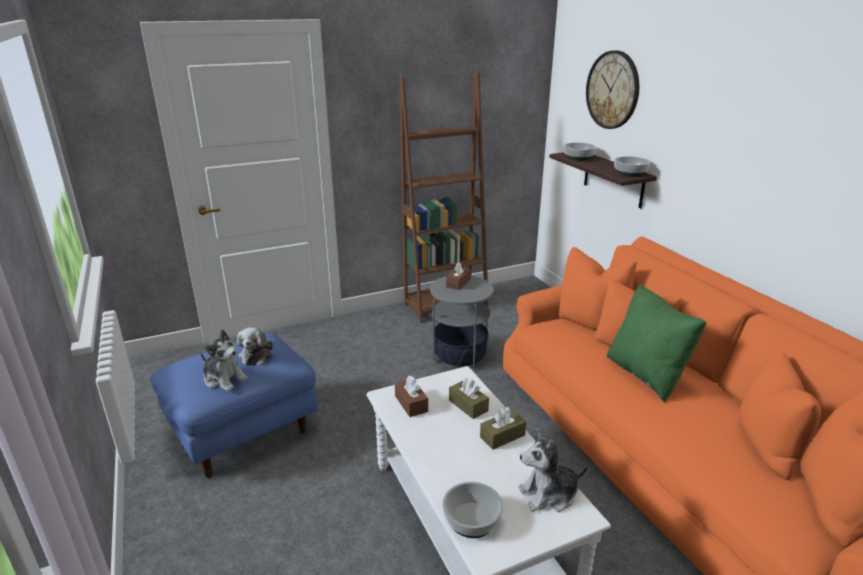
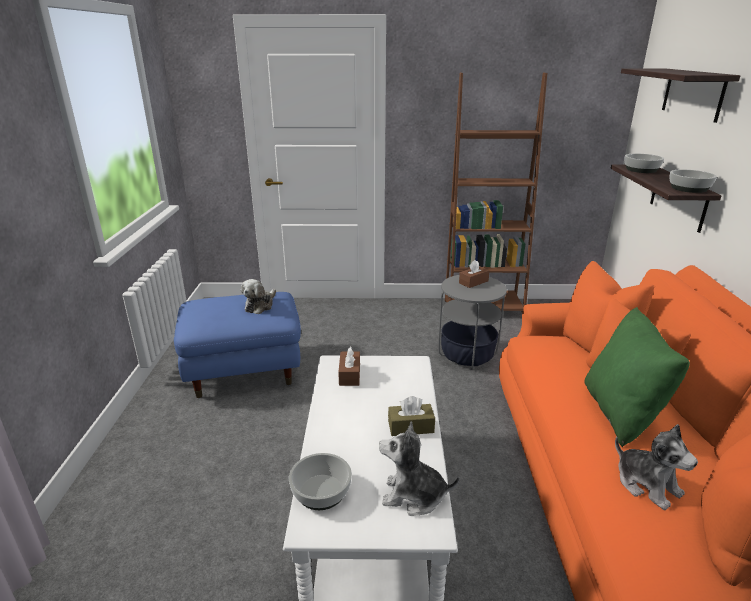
camera: 25 degrees right, 0 degrees up
plush toy [200,330,248,391] -> plush toy moved to [615,424,698,510]
brown tissue box [449,378,489,419] -> none
wall clock [586,50,639,129] -> shelf [621,68,740,123]

